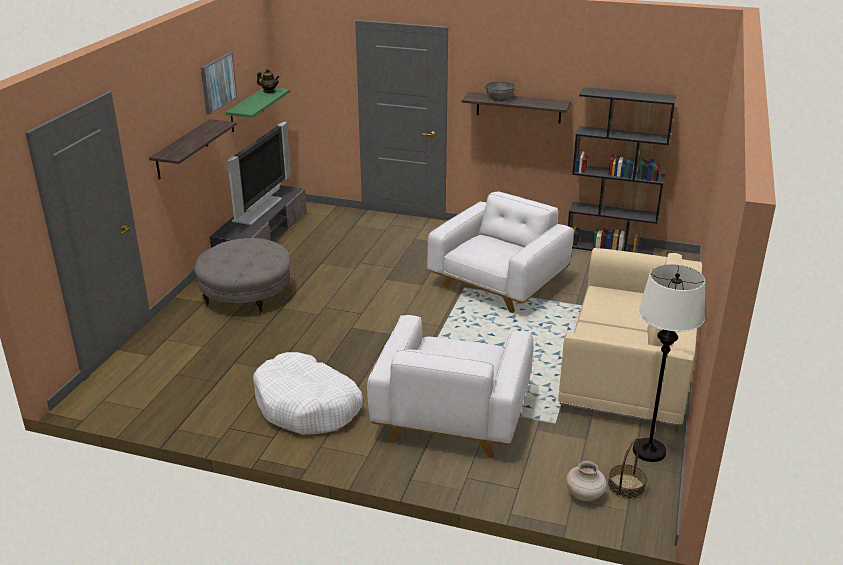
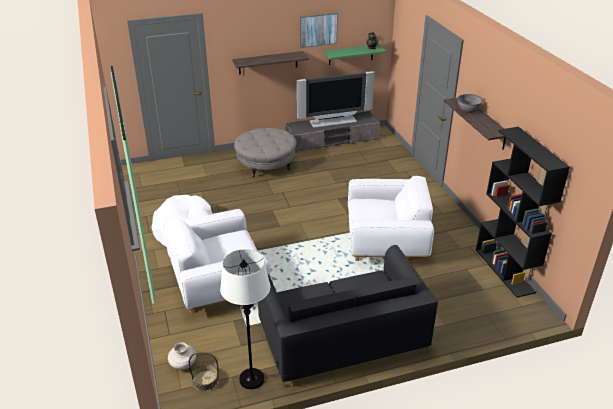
camera: 55 degrees right, 5 degrees up
beige sofa [558,248,702,434] -> black sofa [258,245,438,387]

